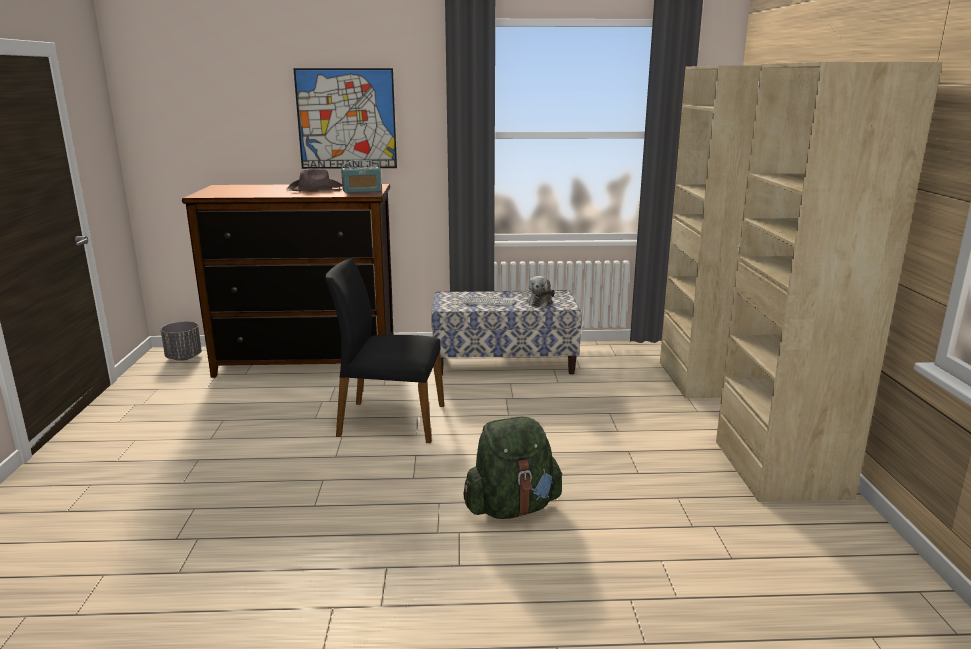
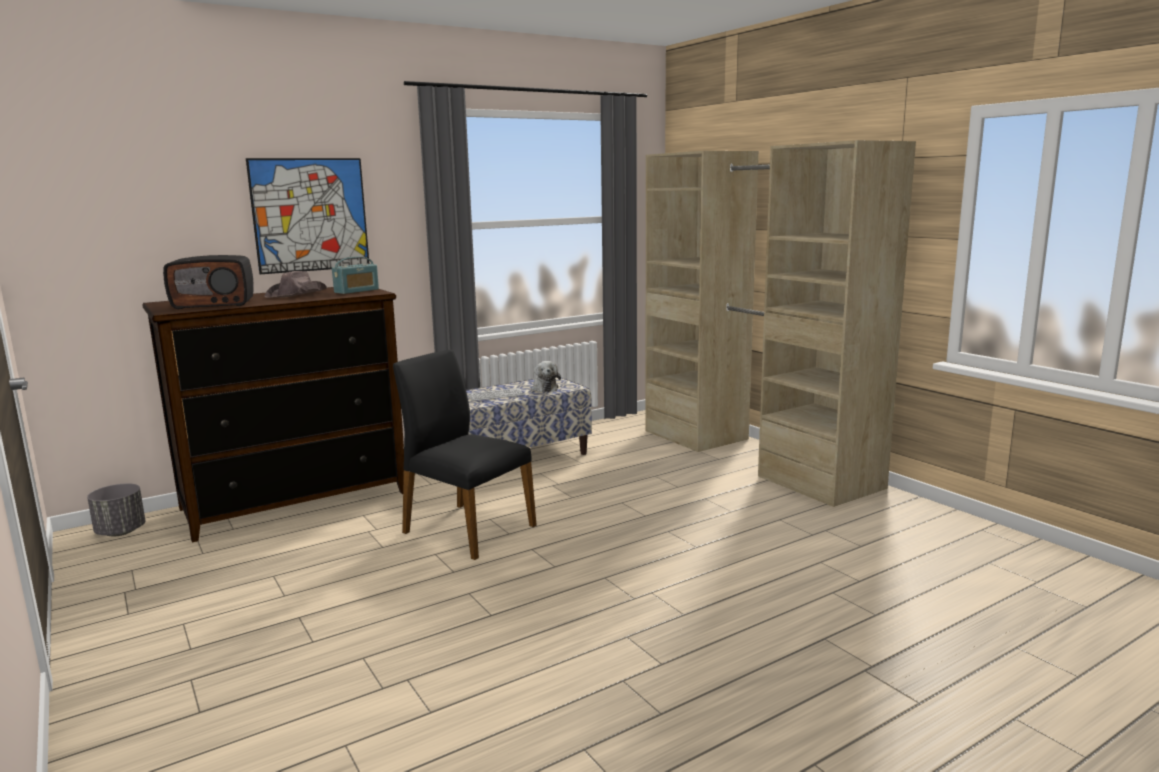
camera: 30 degrees left, 5 degrees down
black chair [325,259,444,443] -> black chair turned 60 degrees clockwise [393,350,537,560]
green backpack [463,417,563,519] -> none
none -> radio [163,255,254,309]

